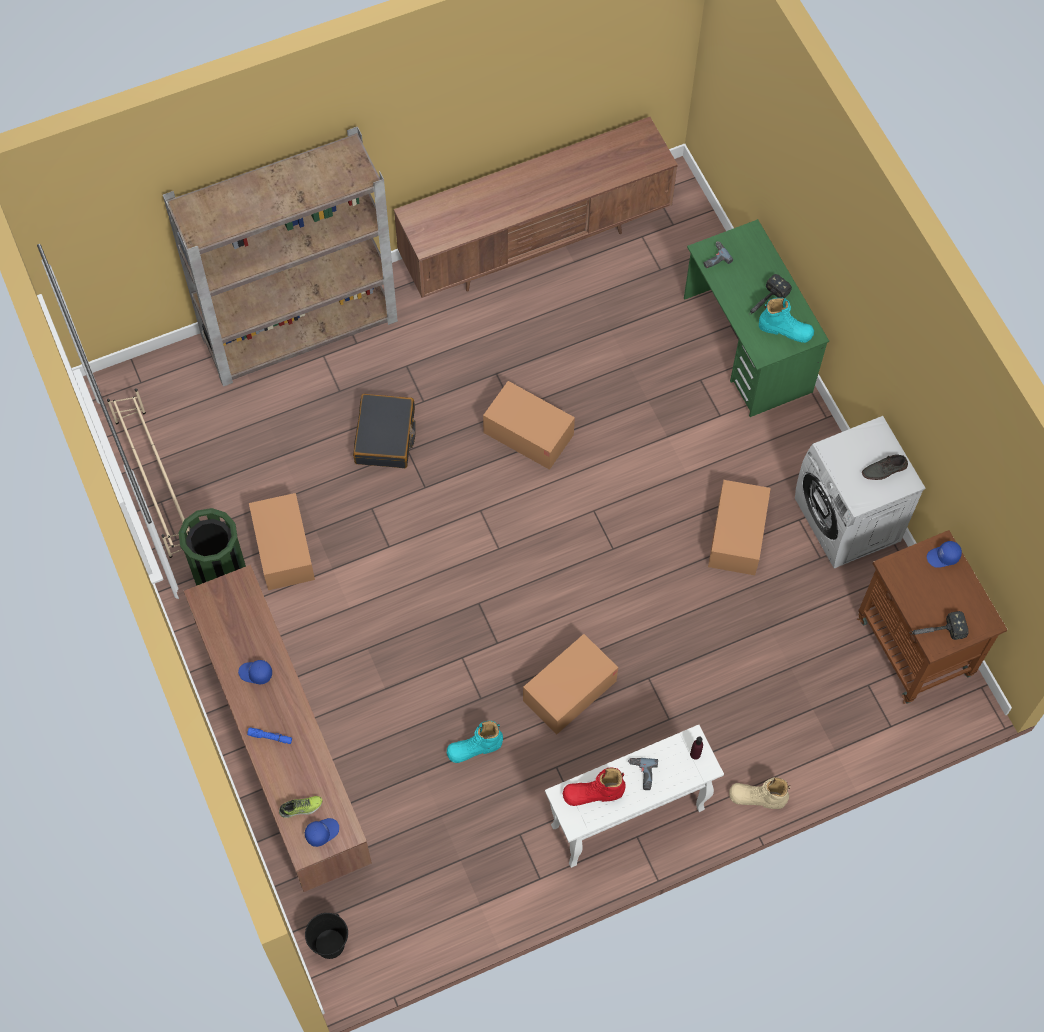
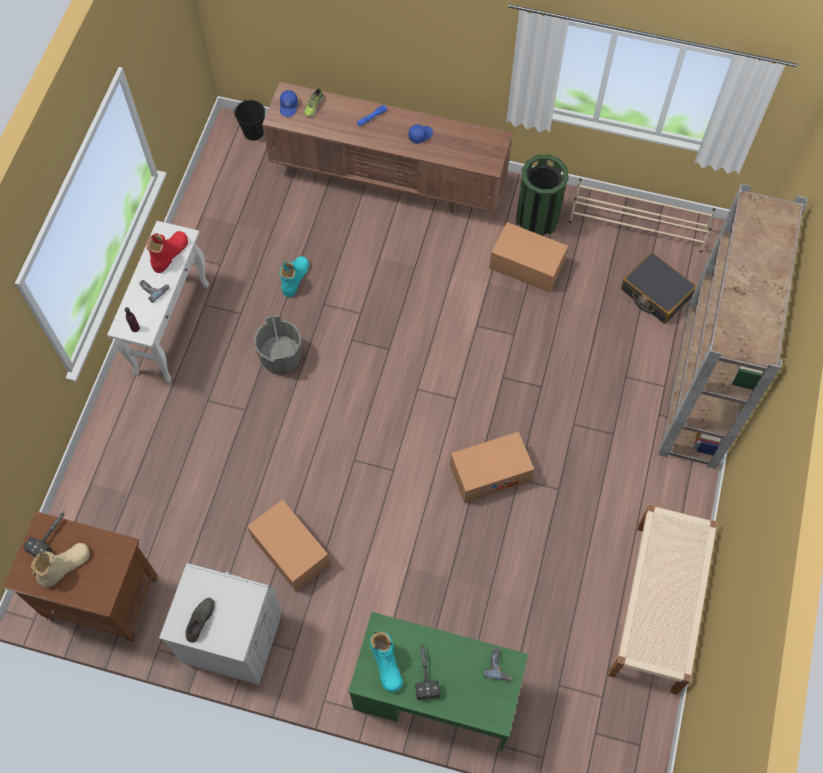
camera: 130 degrees right, 0 degrees up
black suitcase [353,394,416,468] -> black suitcase moved to [621,252,696,324]
brown cabinet [394,117,678,298] -> beige bench [608,505,717,695]
cardboard box [523,634,618,735] -> grey bucket [254,316,301,374]
beige boot [729,777,790,809] -> beige boot moved to [31,543,90,588]
turquoise boot [759,298,814,343] -> turquoise boot turned 75 degrees counterclockwise [370,631,403,692]
blue cap [927,541,962,568] -> none

